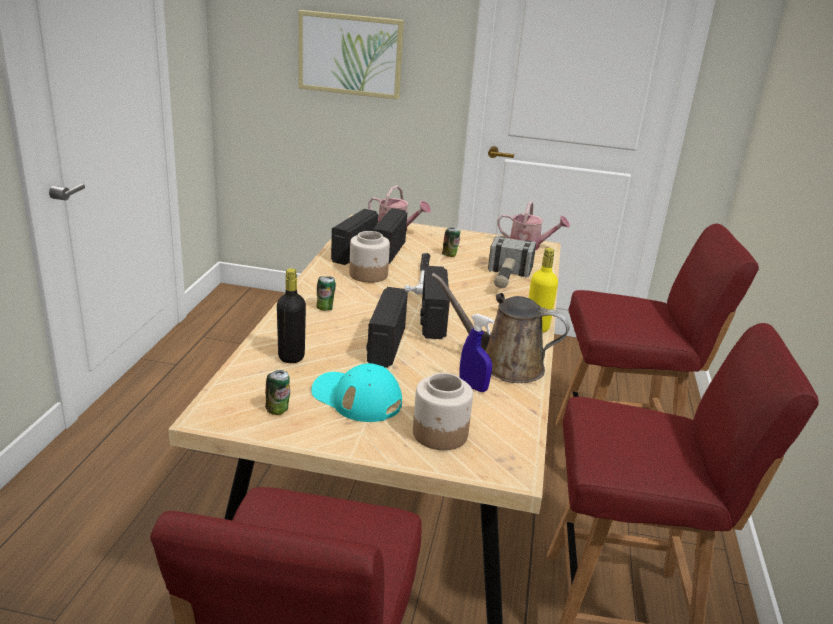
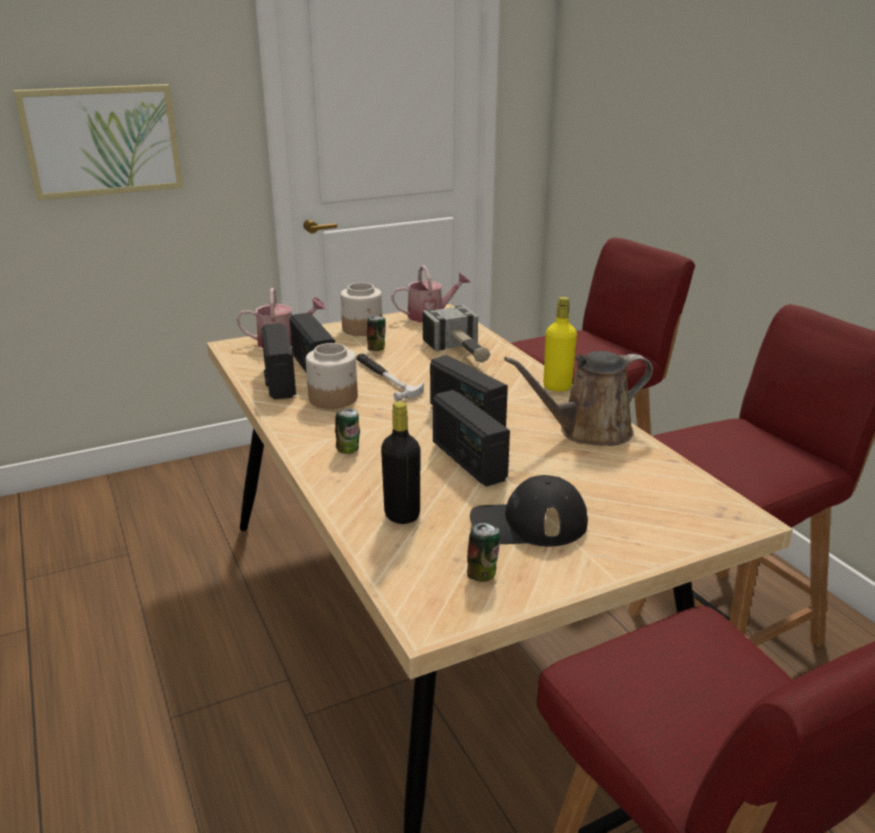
camera: 35 degrees left, 0 degrees up
turquoise cap [311,363,402,422] -> black cap [470,475,588,547]
jar [413,373,473,450] -> jar moved to [340,283,382,336]
blue spray bottle [459,313,494,392] -> none

